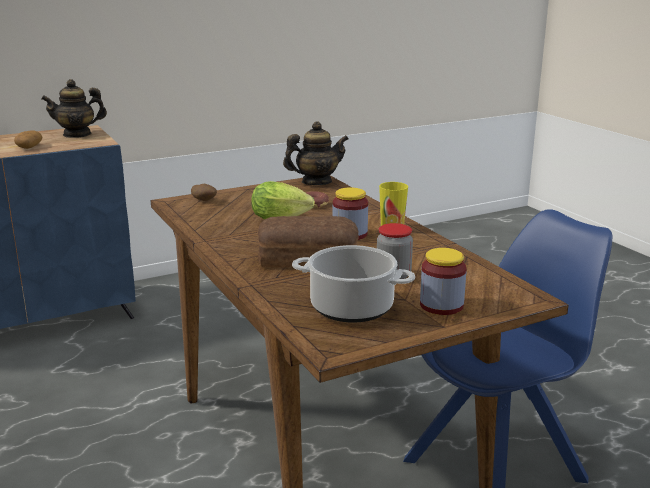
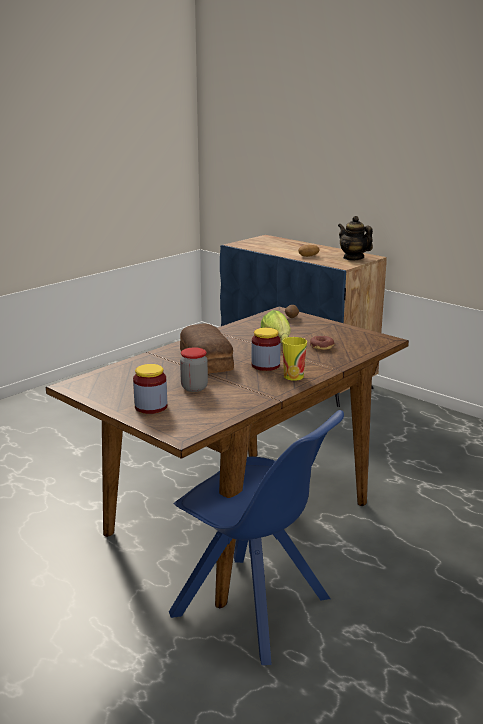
camera: 70 degrees right, 0 degrees up
teapot [283,121,349,185] -> none
cooking pot [292,245,415,323] -> none

